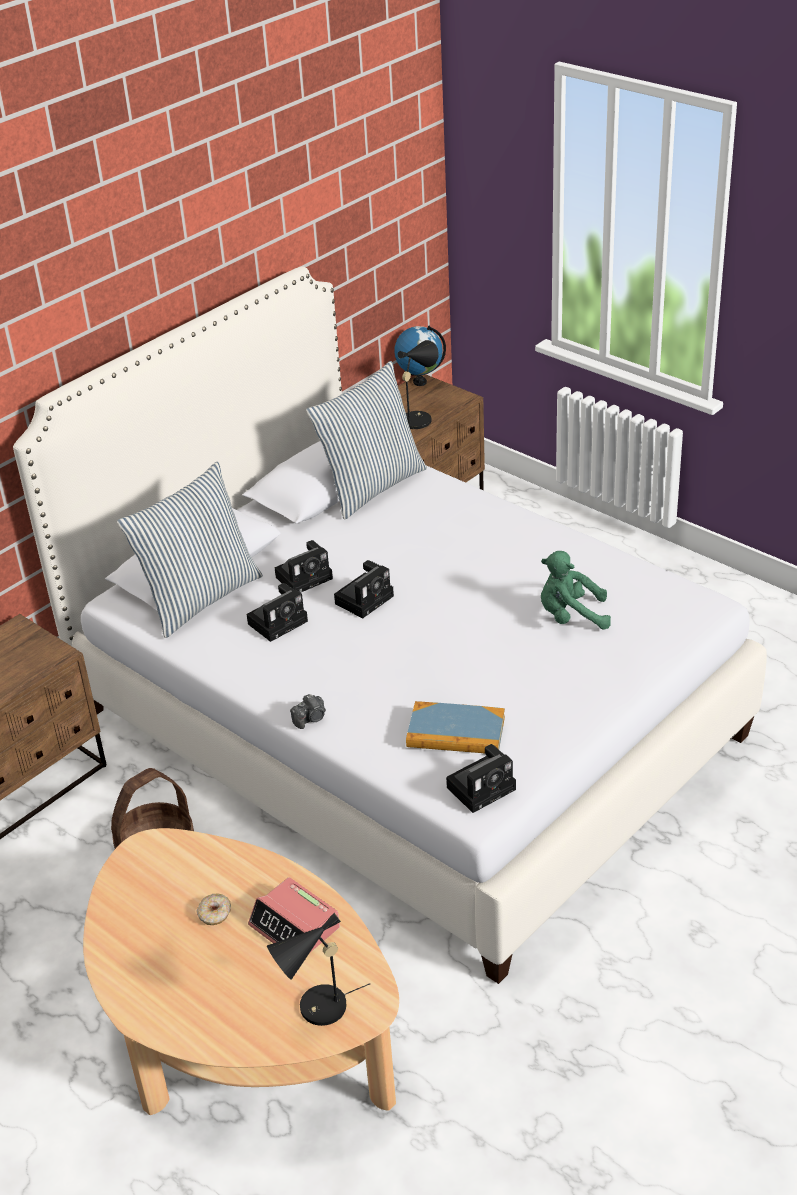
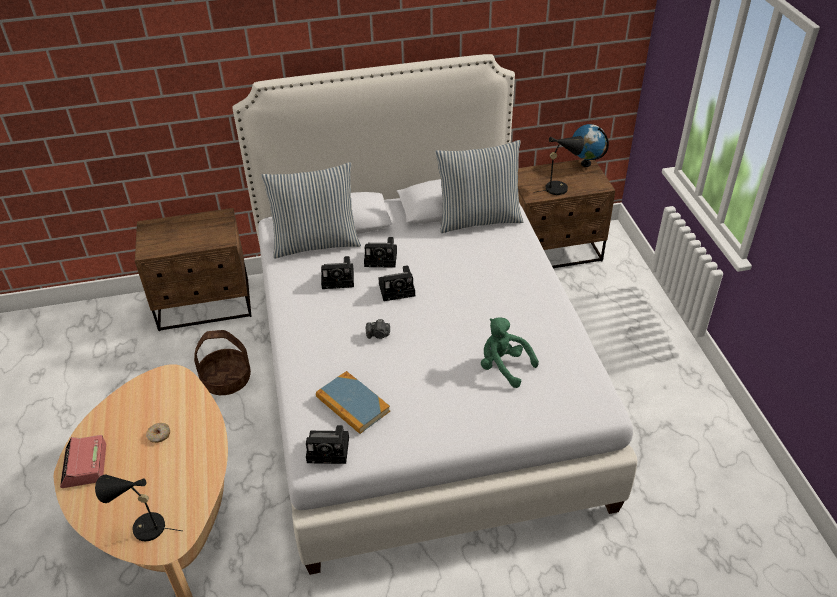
camera: 35 degrees right, 5 degrees up
alarm clock [248,877,340,952] -> alarm clock moved to [60,435,106,488]
camera [290,694,326,729] -> camera moved to [366,319,390,339]

